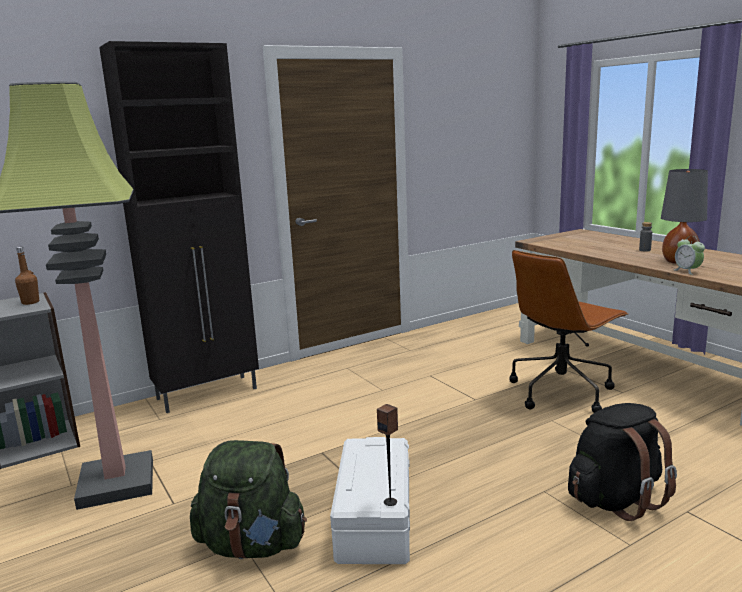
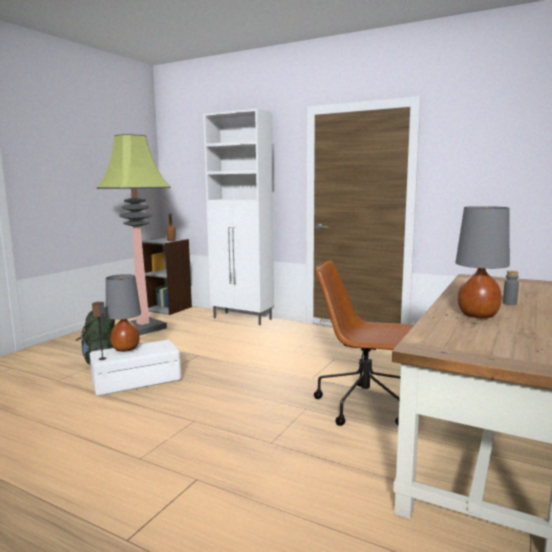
camera: 60 degrees right, 5 degrees down
black cabinet [99,41,259,413] -> white cabinet [203,109,274,325]
black backpack [568,403,677,521] -> none
alarm clock [673,236,705,275] -> none
none -> grey table lamp [105,274,141,352]

